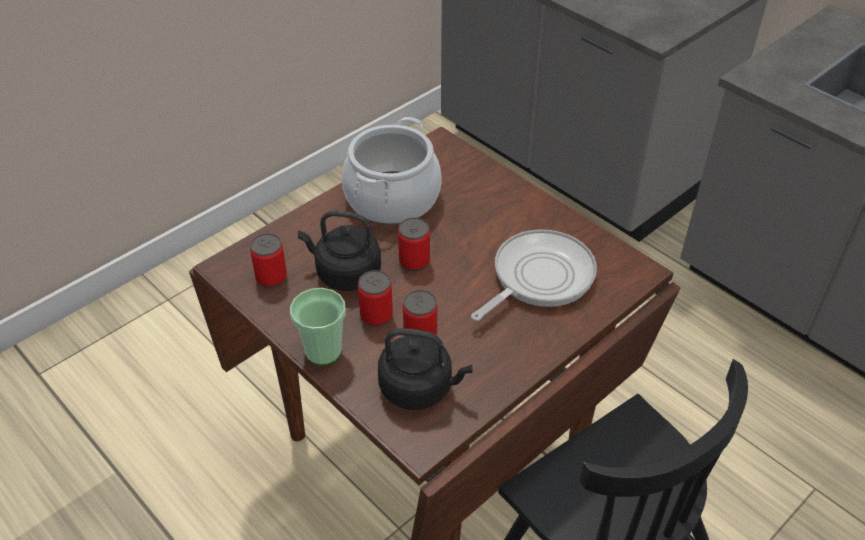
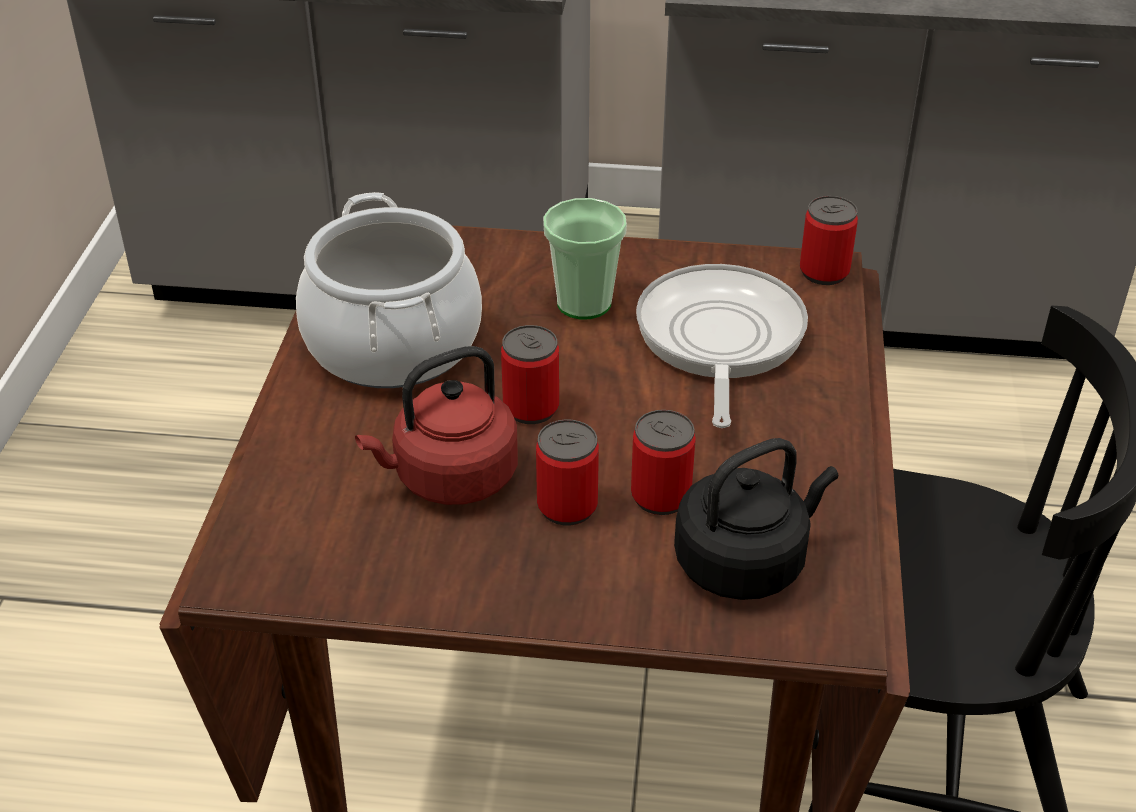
camera: 40 degrees left, 5 degrees down
can [250,233,287,288] -> can moved to [800,196,858,285]
cup [290,288,346,366] -> cup moved to [543,198,627,320]
black kettle [298,210,381,291] -> red kettle [355,346,518,505]

